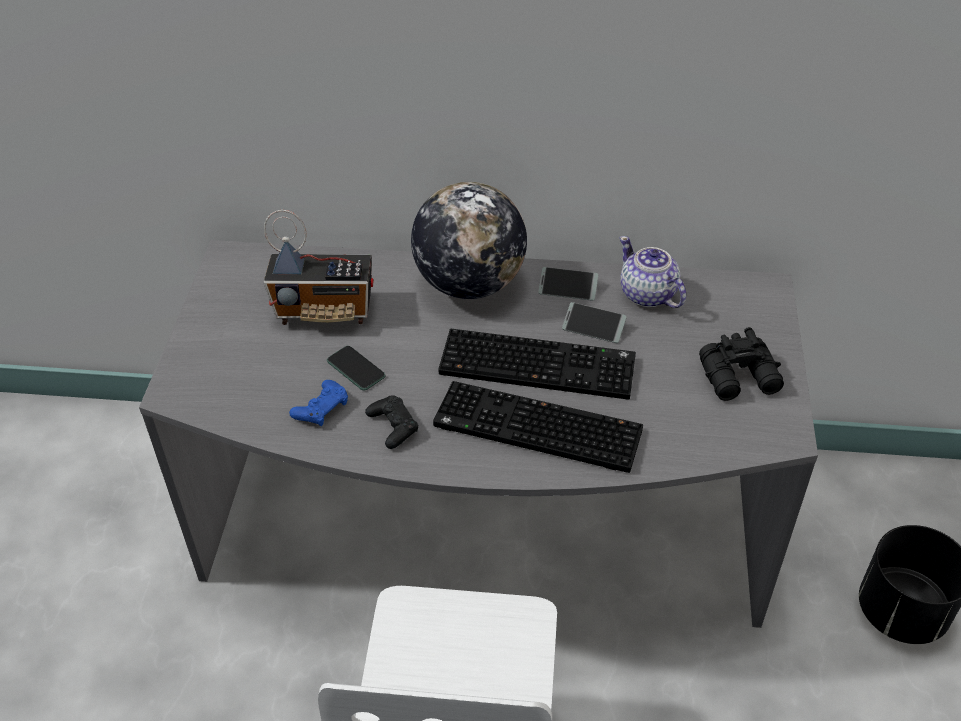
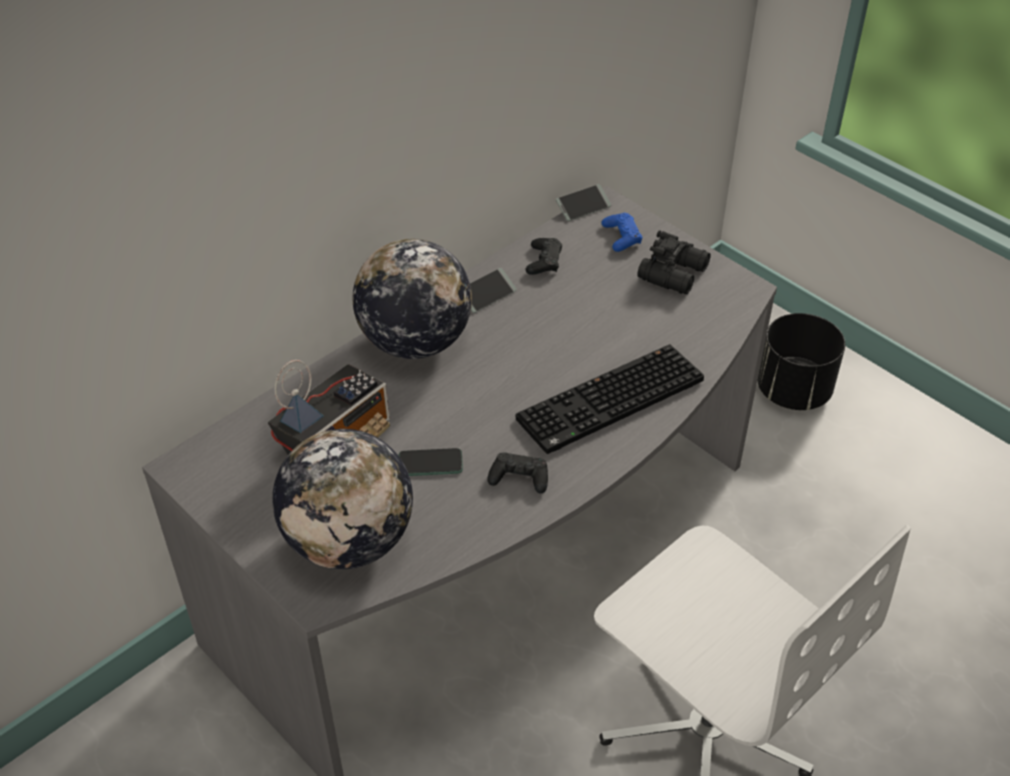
camera: 50 degrees left, 0 degrees up
blue game controller [289,380,348,426] -> blue game controller moved to [601,213,642,252]
keyboard [438,329,636,400] -> none
phone [562,302,627,343] -> phone moved to [556,184,611,221]
teapot [619,236,686,308] -> black game controller [526,238,562,275]
none -> globe [272,429,413,569]

